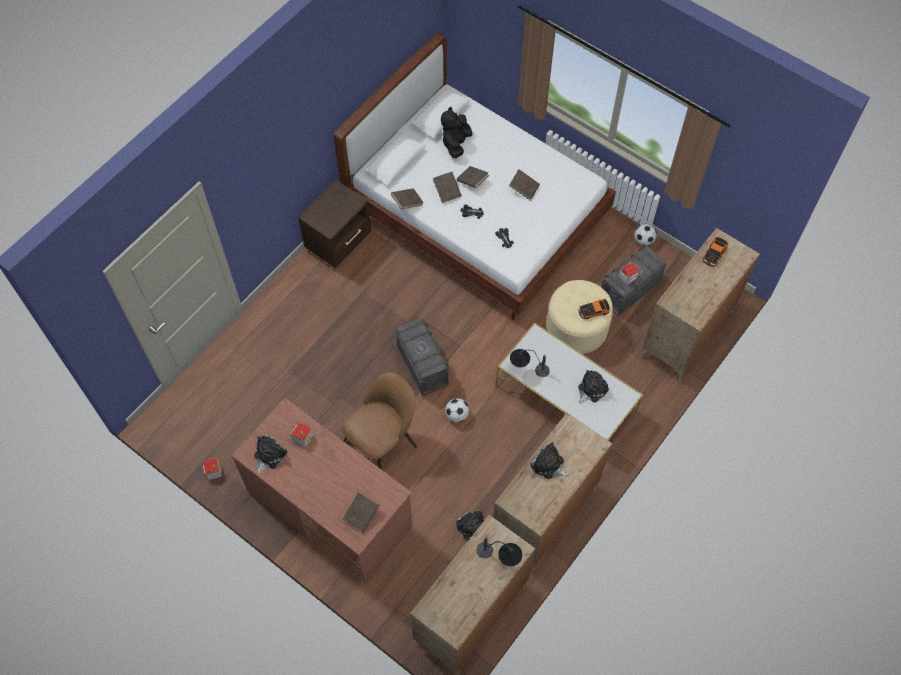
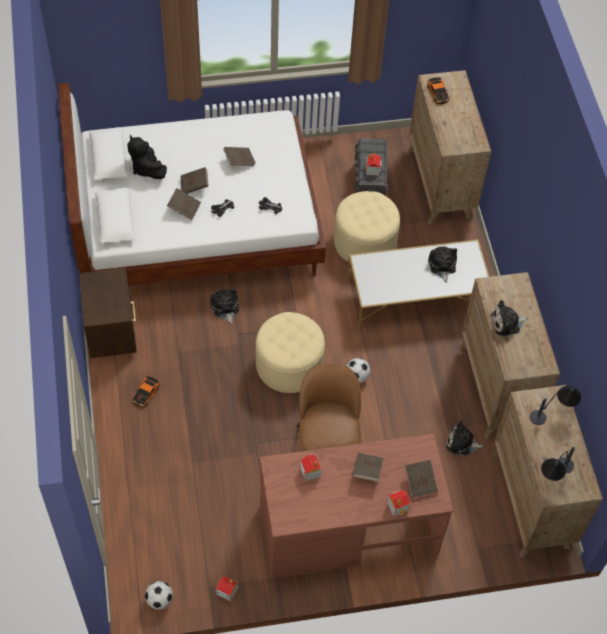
camera: 50 degrees left, 5 degrees down
plush toy [254,435,287,474] -> plush toy moved to [210,289,239,324]
brown book [391,188,424,209] -> brown book moved to [352,453,383,482]
grey storage box [394,318,450,396] -> beige ottoman [256,312,325,393]
table lamp [510,349,550,377] -> table lamp moved to [541,446,575,481]
toy car [579,299,610,319] -> toy car moved to [132,376,160,407]
football [635,223,657,246] -> football moved to [145,581,173,610]
none -> toy house [387,490,410,516]

